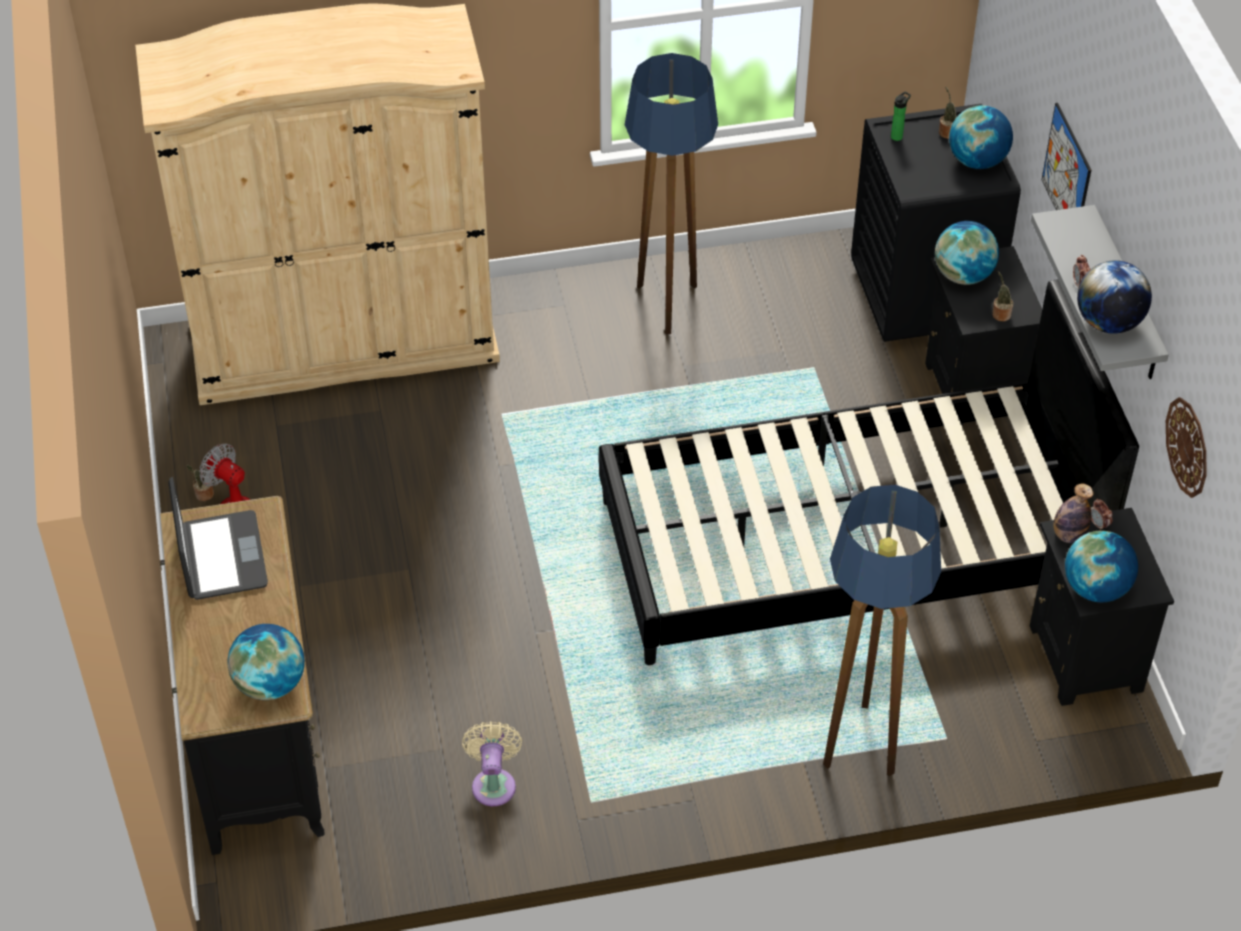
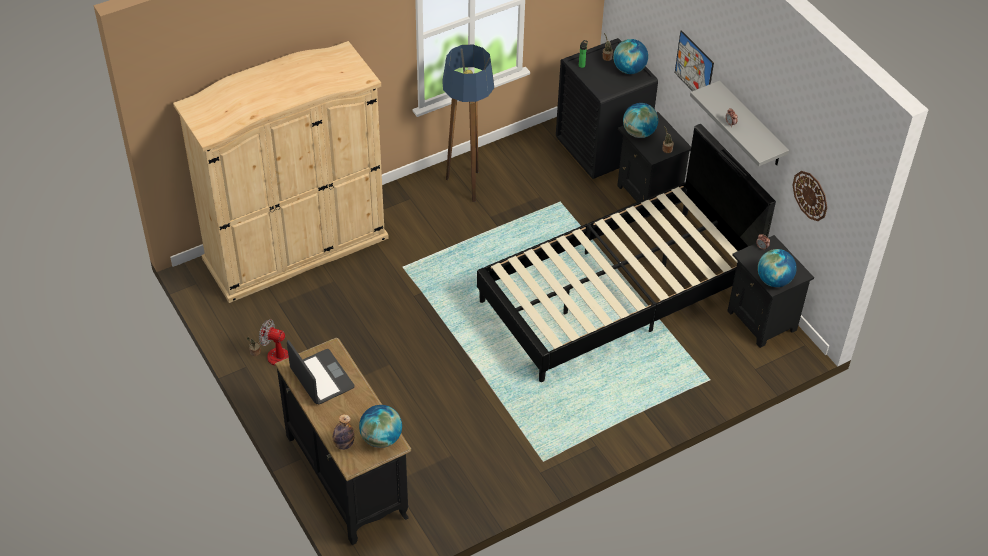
camera: 20 degrees left, 0 degrees up
beige fan [462,721,522,806] -> none
floor lamp [823,485,941,777] -> none
bottle [1053,483,1094,543] -> bottle moved to [333,414,354,450]
globe [1077,260,1152,334] -> none

